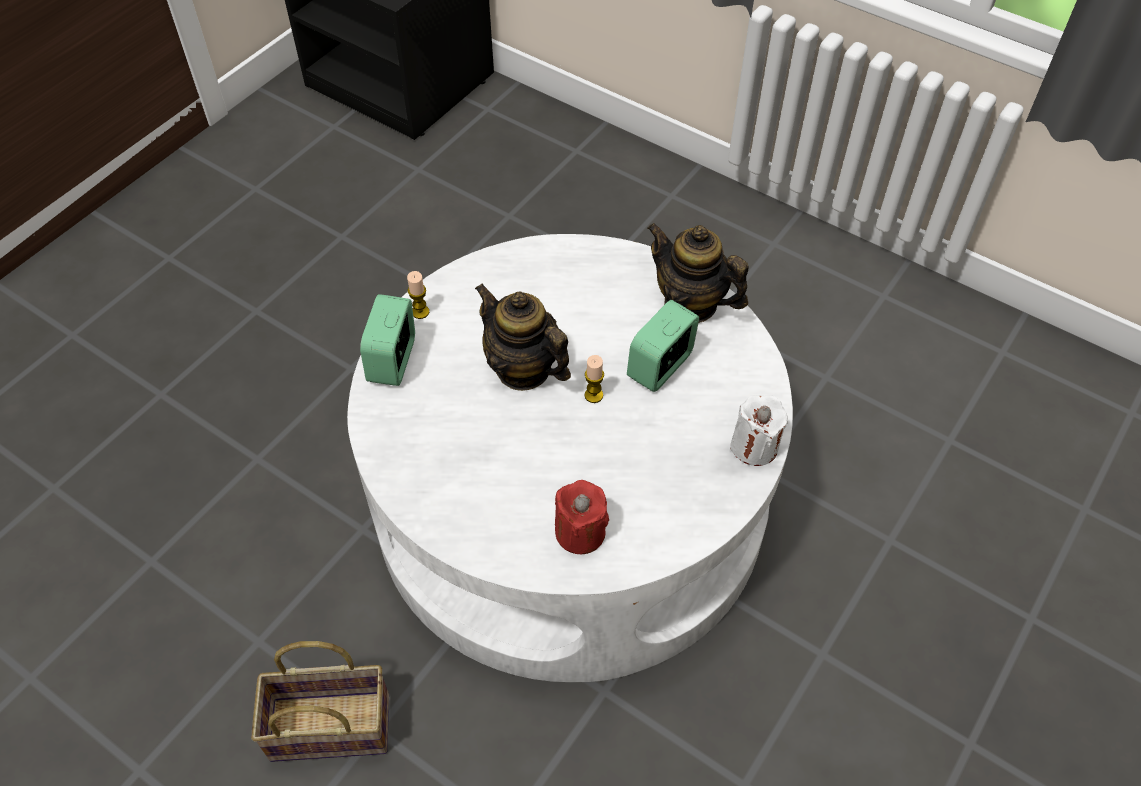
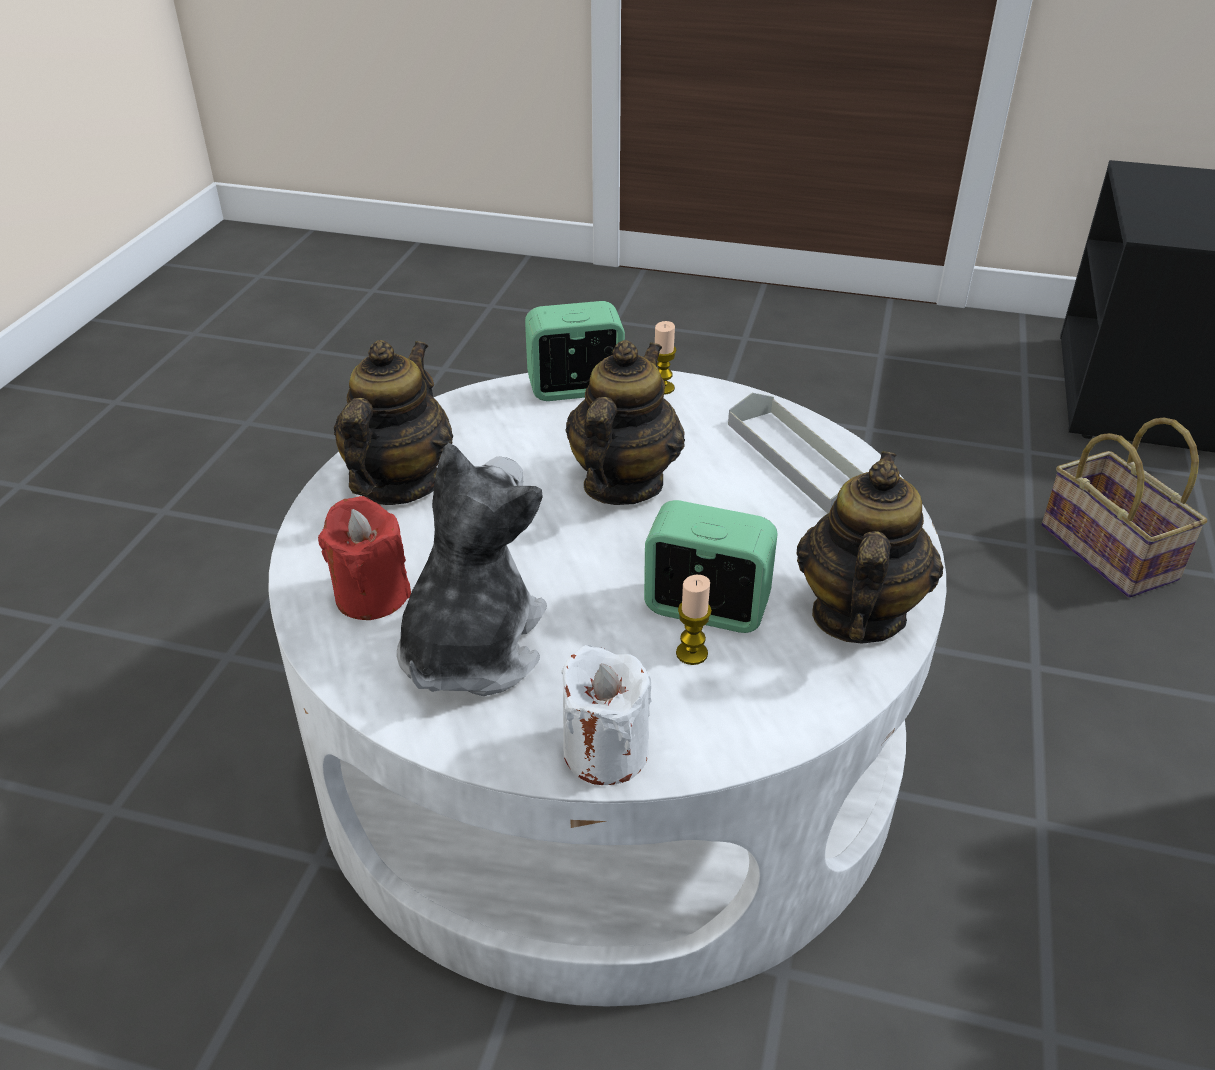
camera: 70 degrees right, 15 degrees down
basket [251,641,389,762] -> basket moved to [1042,417,1207,598]
candle [584,355,604,403] -> candle moved to [676,575,712,665]
none -> teapot [334,340,453,505]
none -> plush toy [397,443,547,696]
none -> grey tray [728,393,863,514]

